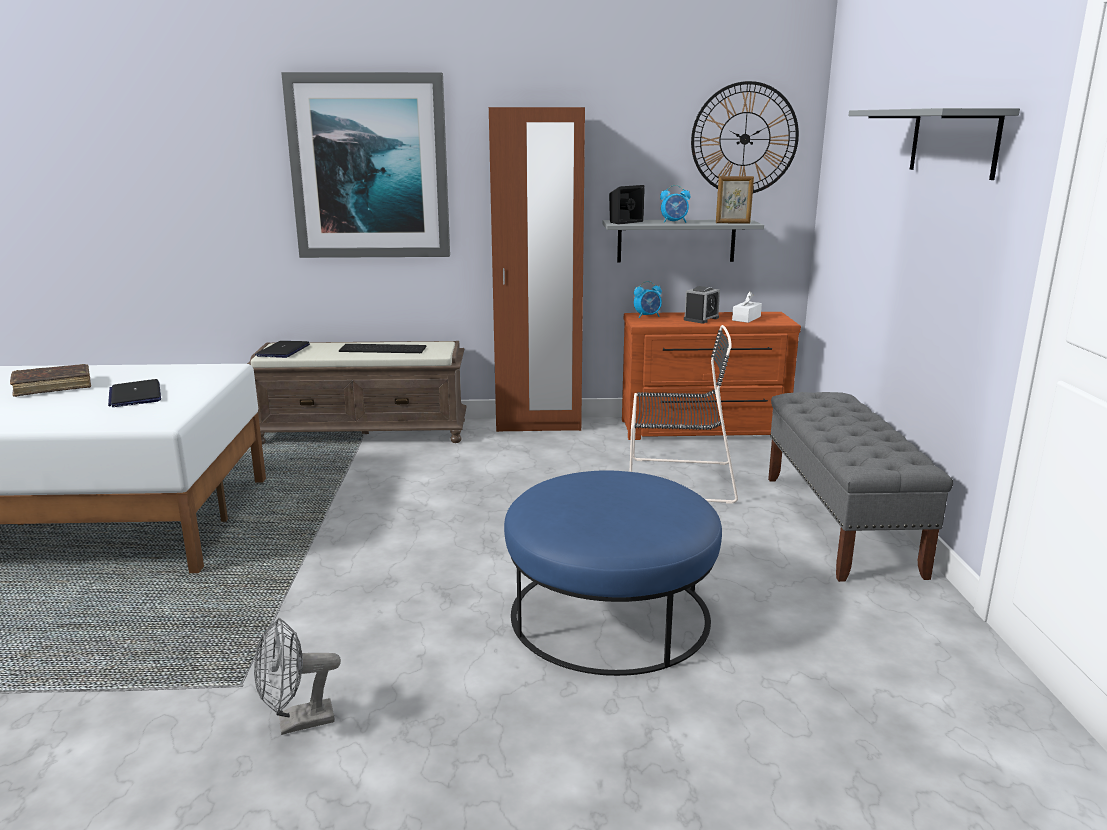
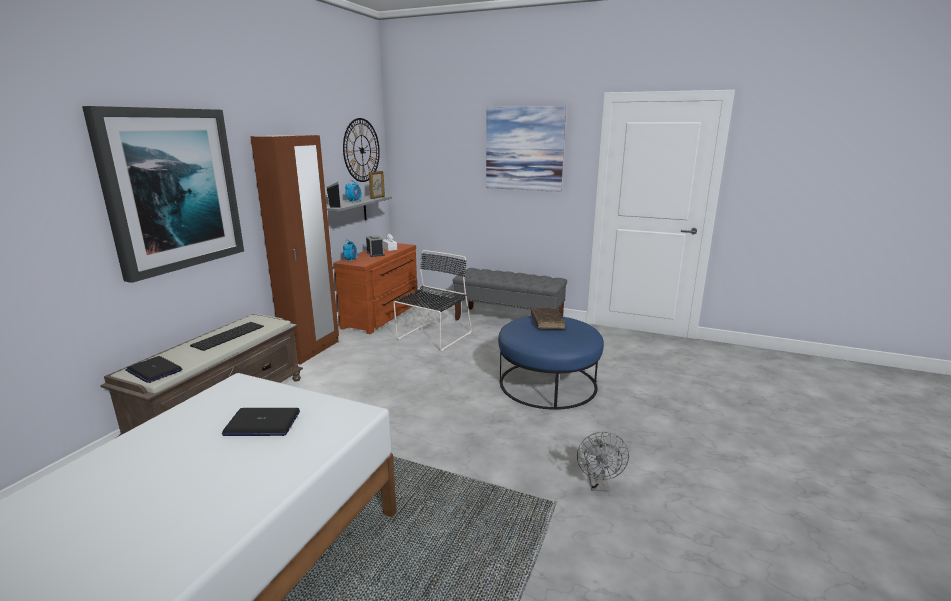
camera: 65 degrees left, 0 degrees up
brown book [10,364,91,397] -> brown book moved to [531,308,565,329]
grey shelf [849,108,1020,180] -> picture [486,106,566,192]

